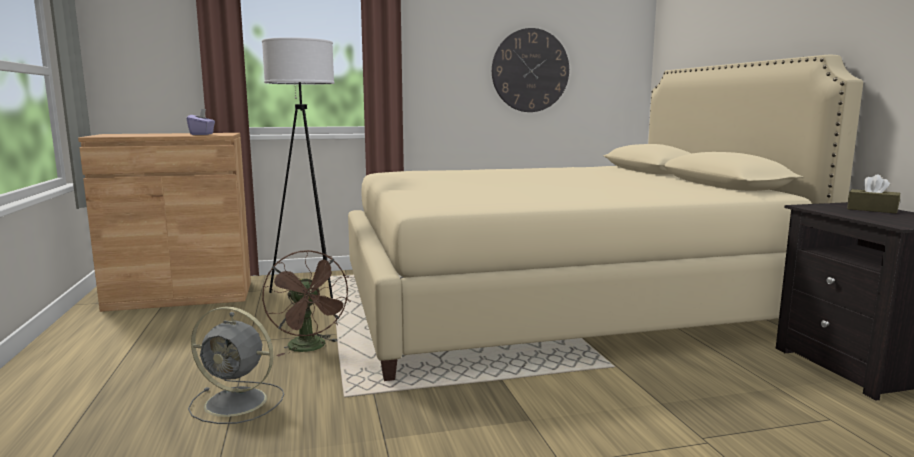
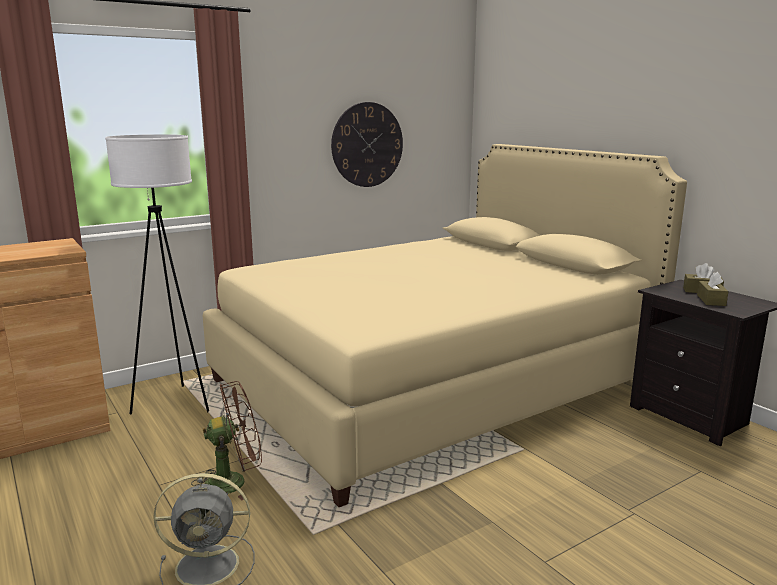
camera: 20 degrees left, 5 degrees up
purple tissue box [187,109,215,135] -> none
brown fan [262,250,351,357] -> brown fan turned 60 degrees counterclockwise [191,381,262,500]
none -> brown tissue box [697,272,729,306]

